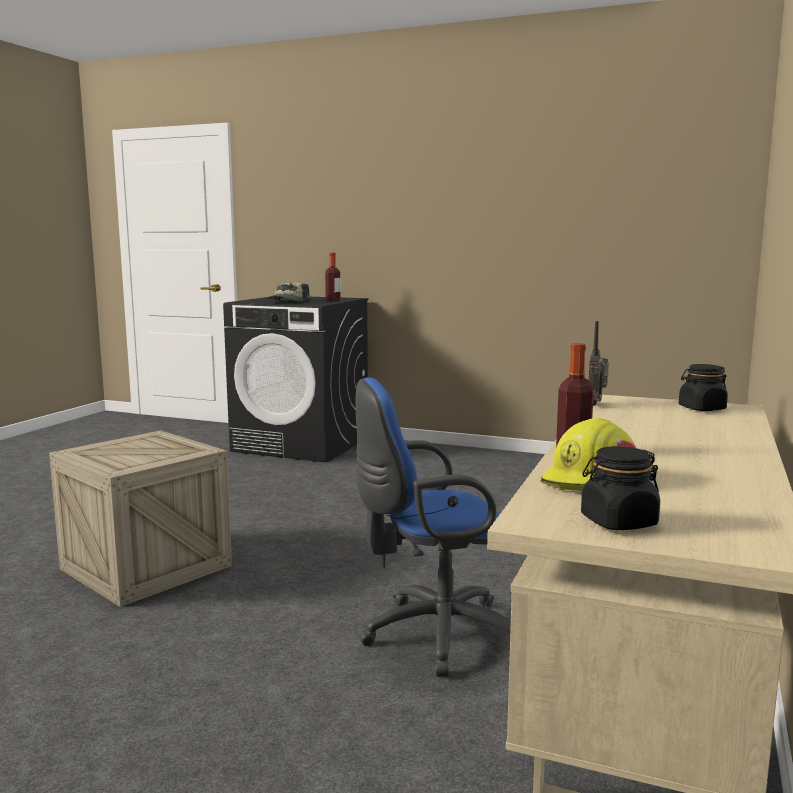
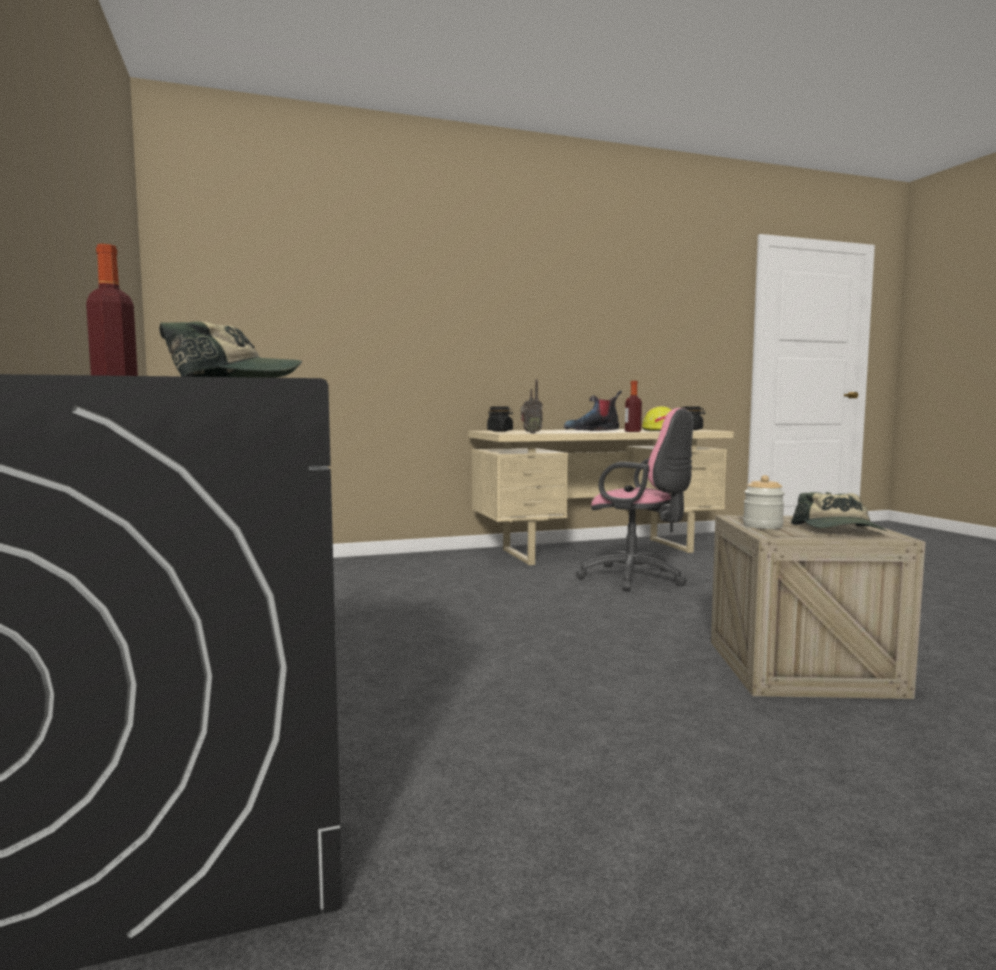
camera: 130 degrees left, 5 degrees down
blue office chair [355,377,511,677] -> pink office chair [576,408,693,591]
none -> boot [564,391,622,431]
none -> jar [743,475,785,529]
none -> cap [791,492,887,531]

